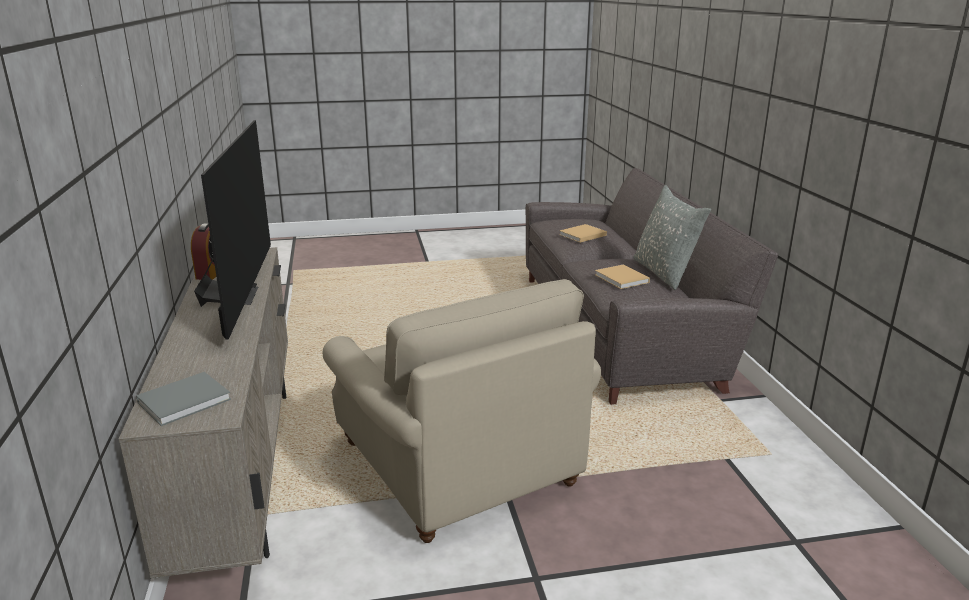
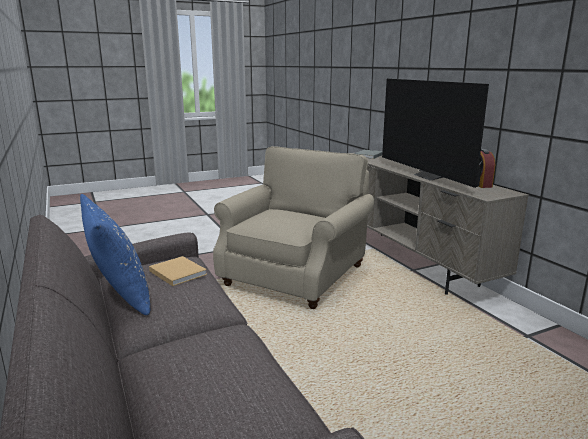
camera: 165 degrees right, 5 degrees down
beige armchair [322,279,601,543] -> beige armchair turned 75 degrees clockwise [213,146,374,309]
beige book [559,224,607,243] -> none
grey pillow [633,185,711,290] -> blue pillow [80,194,150,315]

